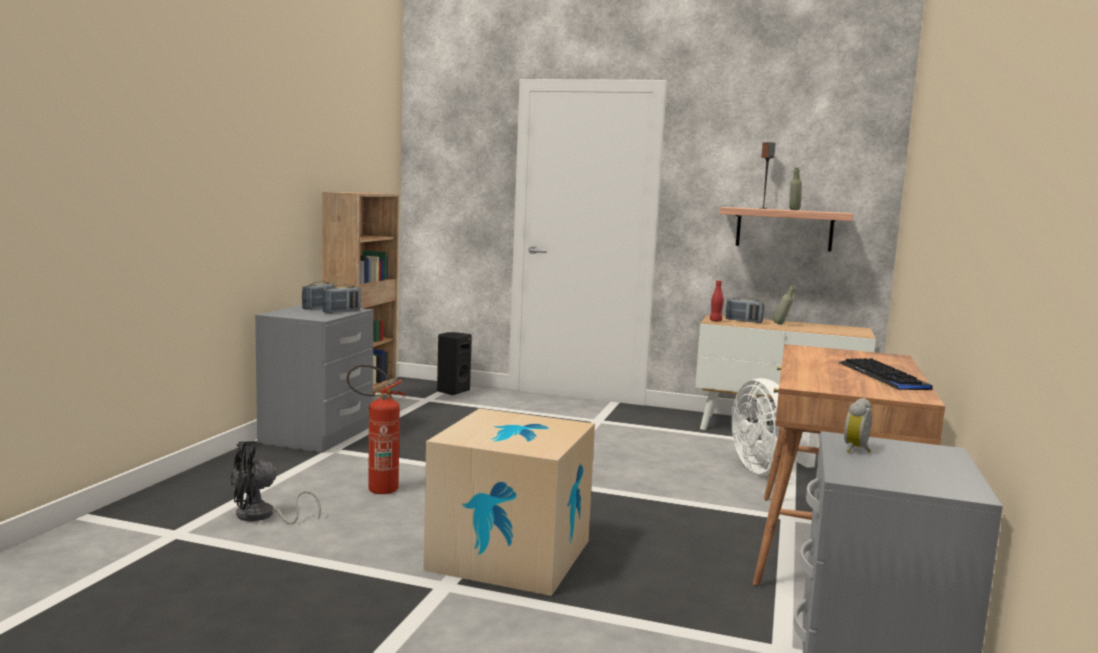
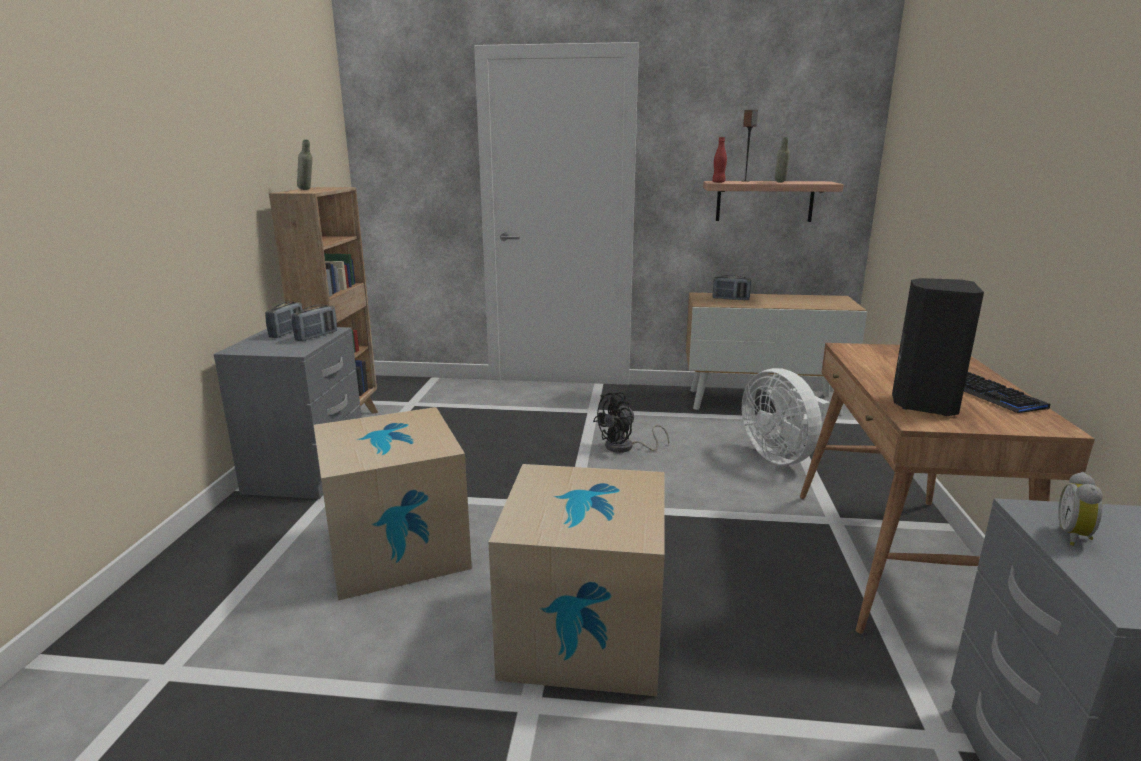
camera: 10 degrees left, 10 degrees up
black fan [231,441,321,524] -> black fan moved to [593,392,669,453]
fire extinguisher [346,364,406,494] -> cardboard box [314,407,472,601]
black speaker [437,332,472,395] -> black speaker moved to [892,278,984,416]
red bottle [710,280,724,321] -> red bottle moved to [712,137,727,183]
grey bottle [773,285,796,325] -> grey bottle moved to [297,139,313,190]

